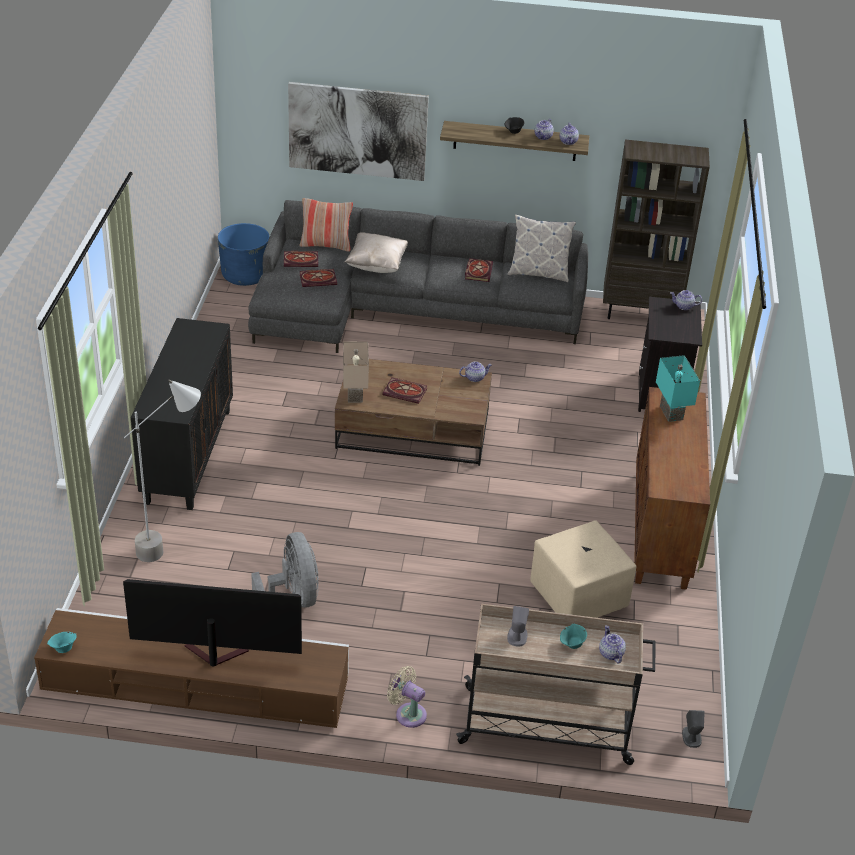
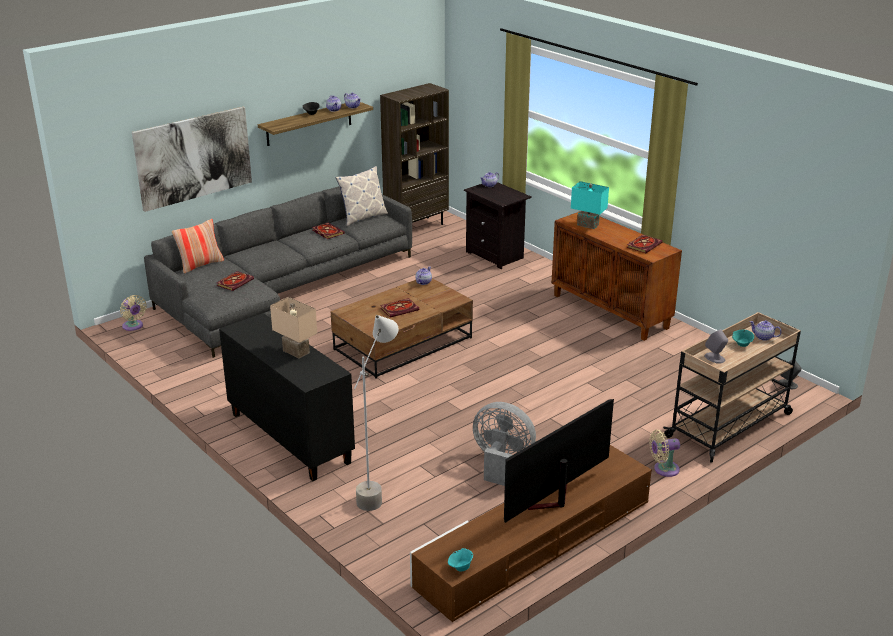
camera: 45 degrees left, 10 degrees down
blue planter [218,223,269,286] -> beige fan [120,295,147,331]
book [284,251,318,267] -> book moved to [627,235,662,253]
beige table lamp [343,342,369,402] -> beige table lamp moved to [270,297,317,359]
beige pillow [345,232,408,273] -> none
beige ottoman [530,520,636,618] -> none

